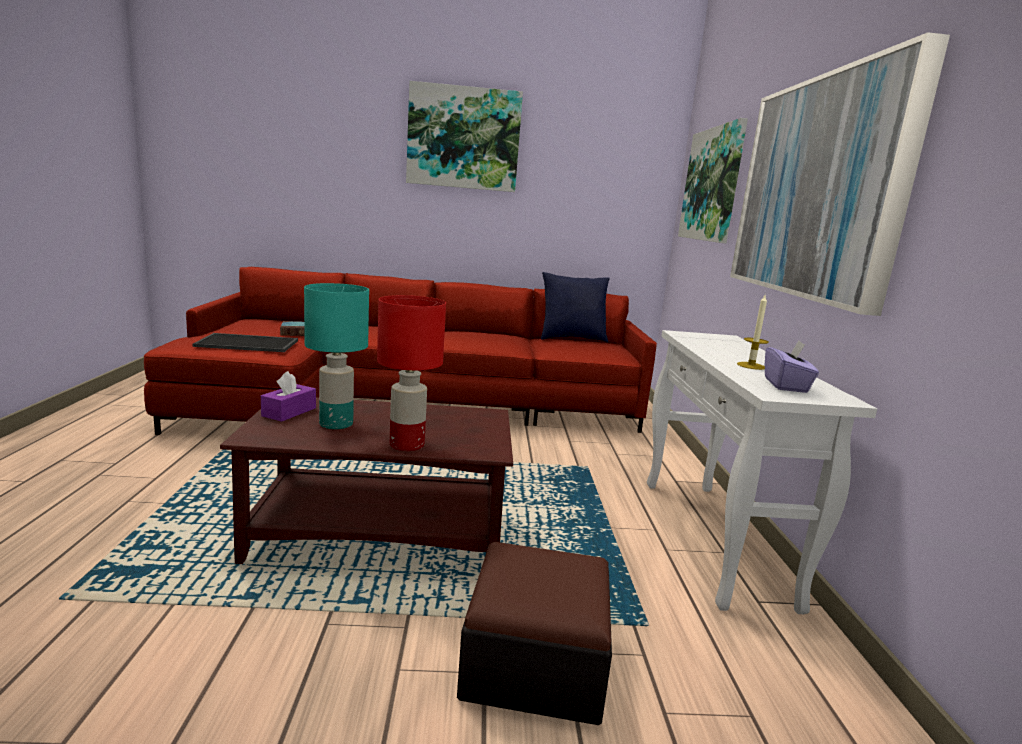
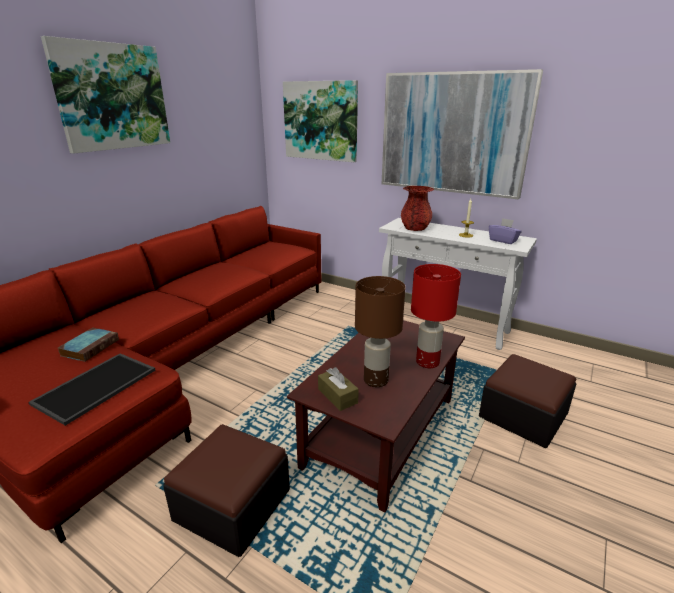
camera: 55 degrees left, 10 degrees up
purple tissue box [261,371,316,422] -> brown tissue box [318,367,359,411]
turquoise table lamp [304,283,369,429] -> brown table lamp [355,276,406,387]
blue pillow [541,272,610,343] -> none
none -> ottoman [163,424,290,557]
none -> red vase [401,186,434,231]

